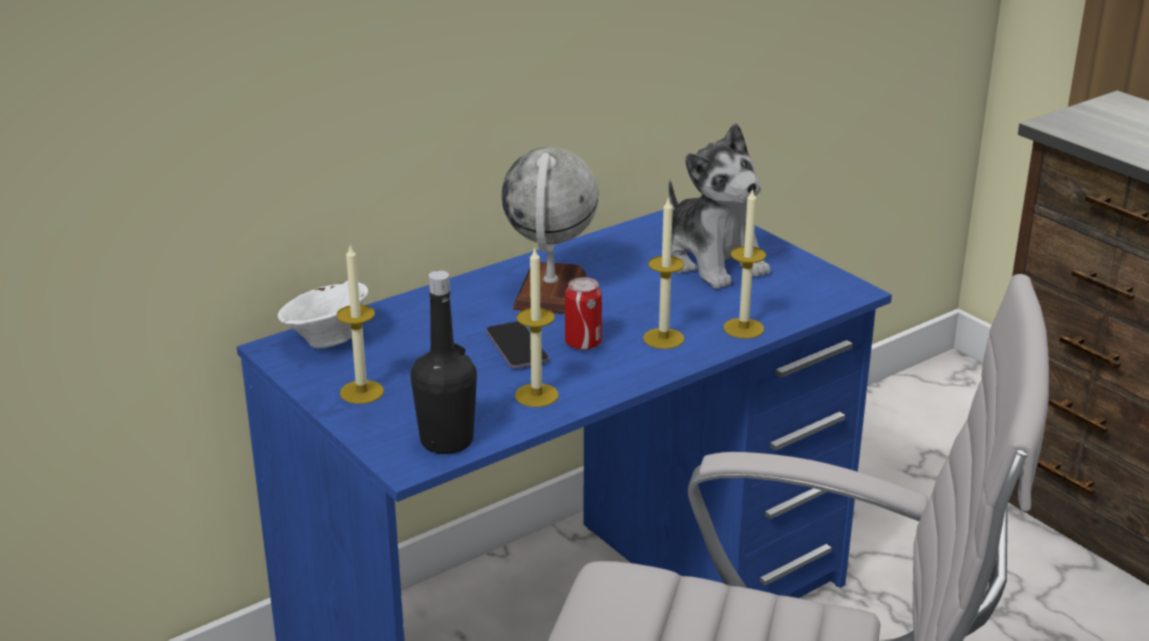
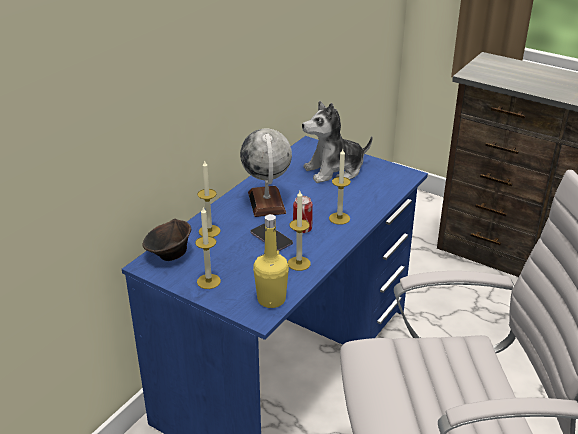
camera: 20 degrees left, 5 degrees up
white bowl [278,281,368,348] -> brown bowl [143,219,191,261]
black bottle [411,270,477,454] -> yellow bottle [253,214,289,308]
plush toy [668,123,770,289] -> plush toy turned 120 degrees clockwise [302,101,373,183]
candle [724,188,766,339] -> candle moved to [197,160,220,237]

